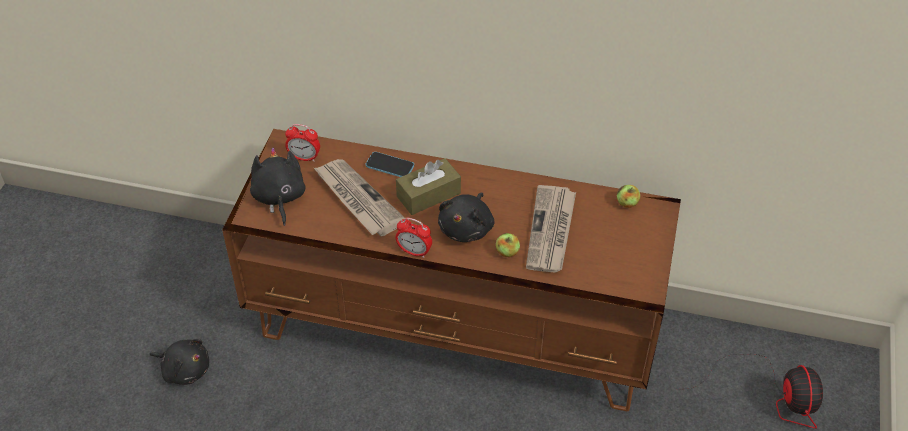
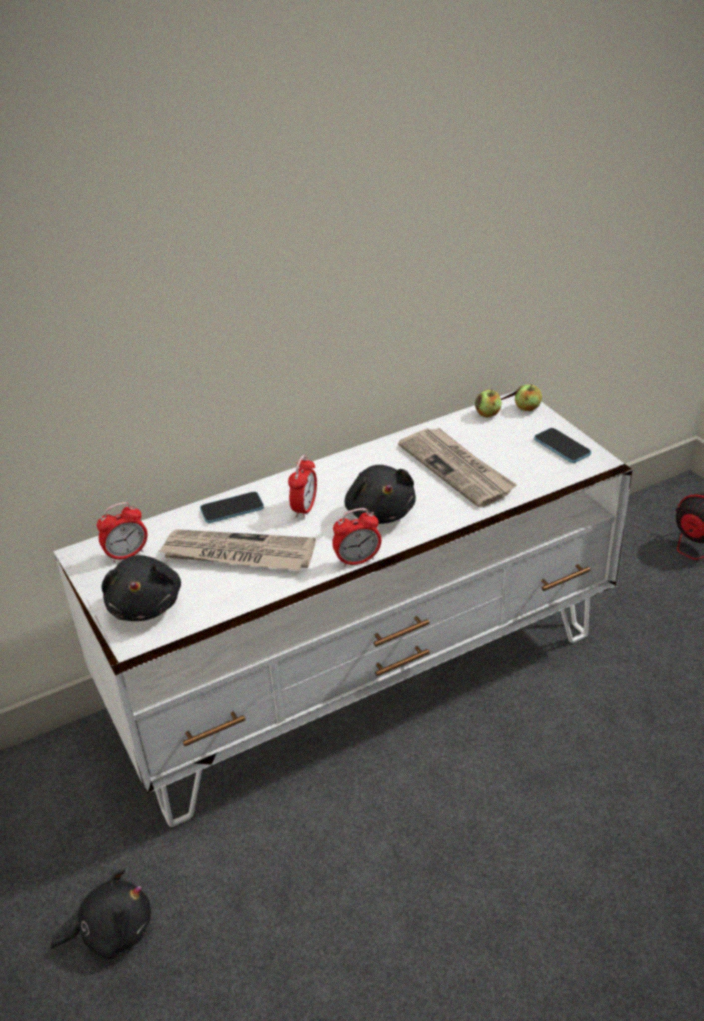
camera: 40 degrees left, 10 degrees down
brown tv stand [222,129,681,412] -> white tv stand [54,391,632,827]
black plush toy [250,147,306,226] -> black plush toy turned 135 degrees counterclockwise [101,555,181,621]
brown tissue box [396,158,461,215] -> alarm clock [288,455,317,519]
apple [496,233,520,257] -> apple moved to [515,384,542,411]
none -> phone [534,428,591,463]

